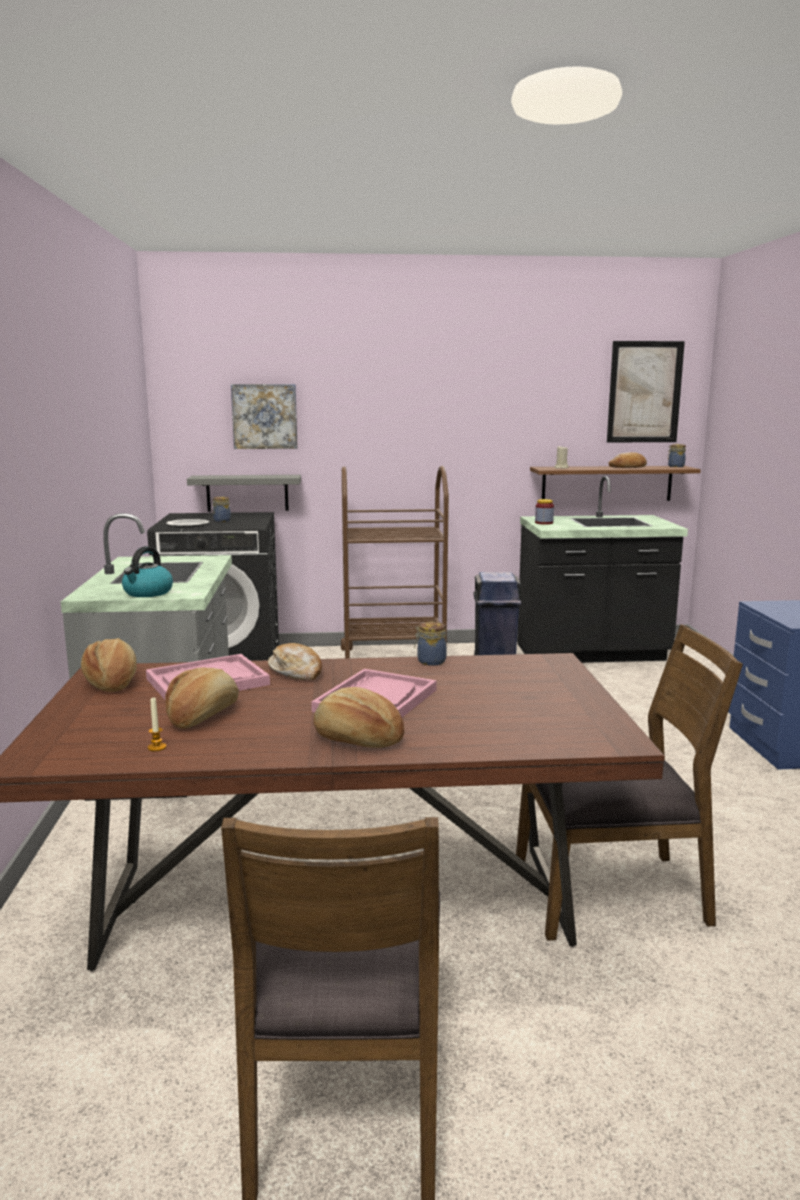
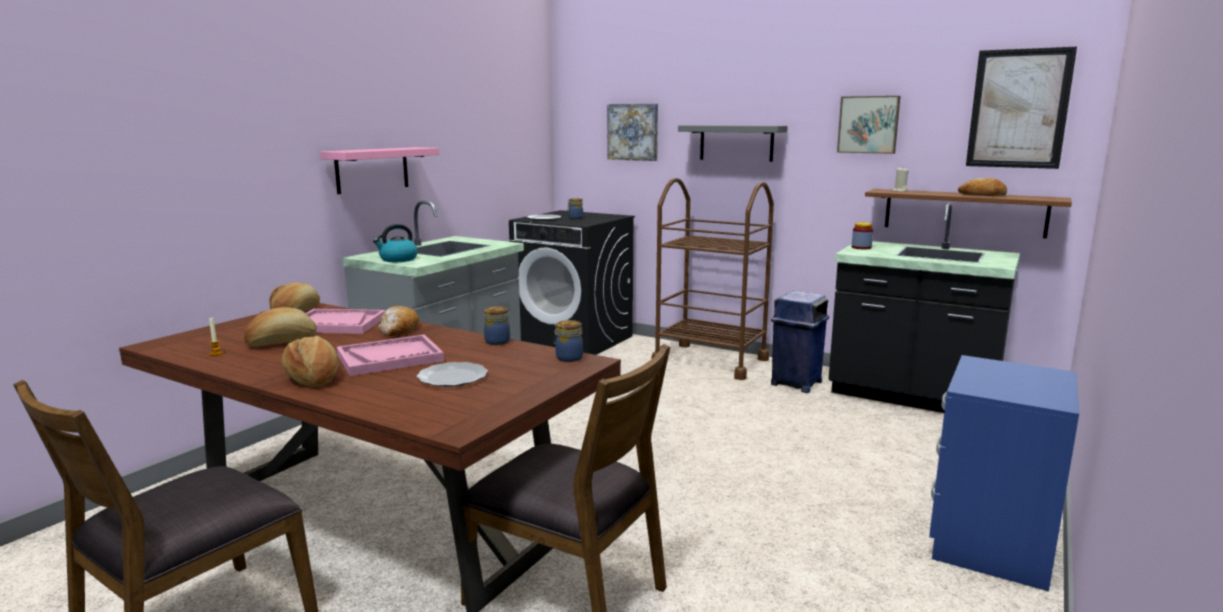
camera: 35 degrees right, 0 degrees up
grey shelf [187,475,301,512] -> grey shelf moved to [678,125,788,162]
jar [667,444,686,467] -> jar moved to [554,320,583,362]
none -> pink shelf [320,147,439,194]
none -> plate [417,362,488,387]
none -> picture [837,96,900,154]

